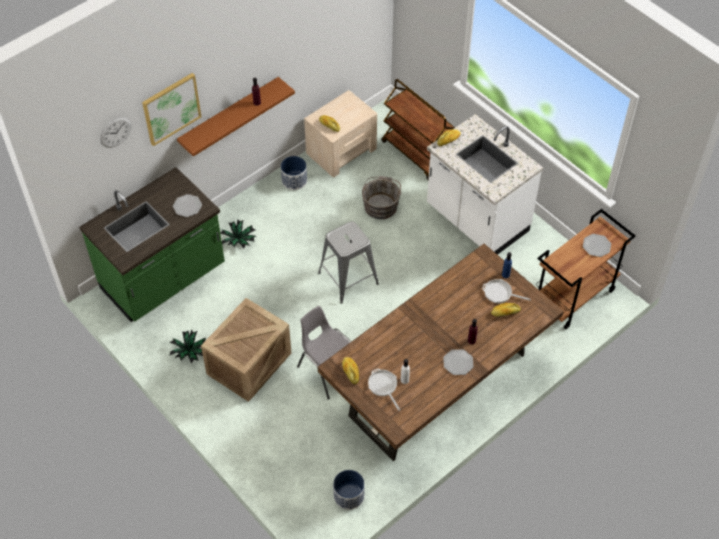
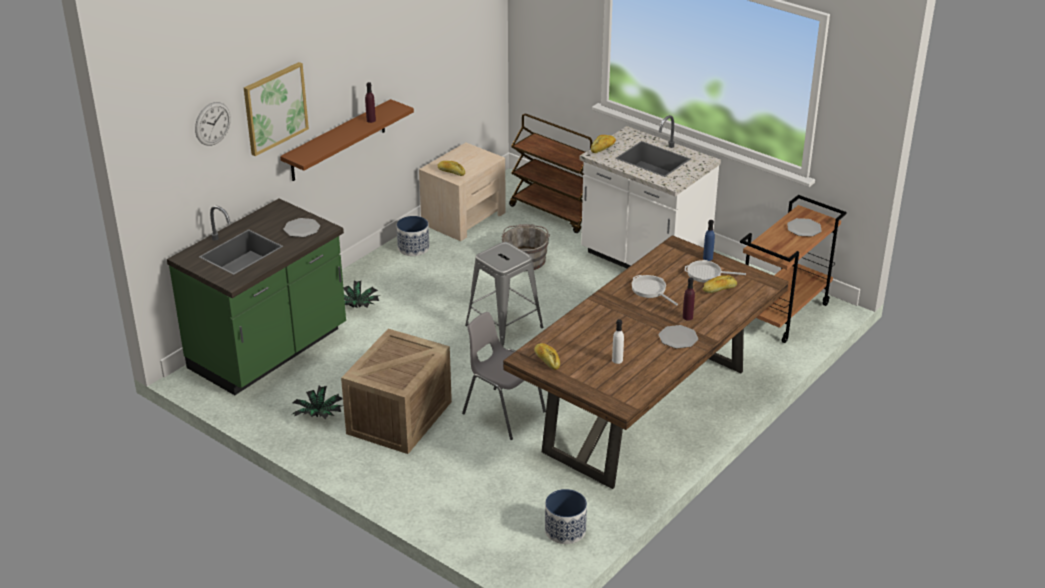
camera: 10 degrees left, 20 degrees down
frying pan [368,369,400,411] -> frying pan moved to [632,275,678,306]

